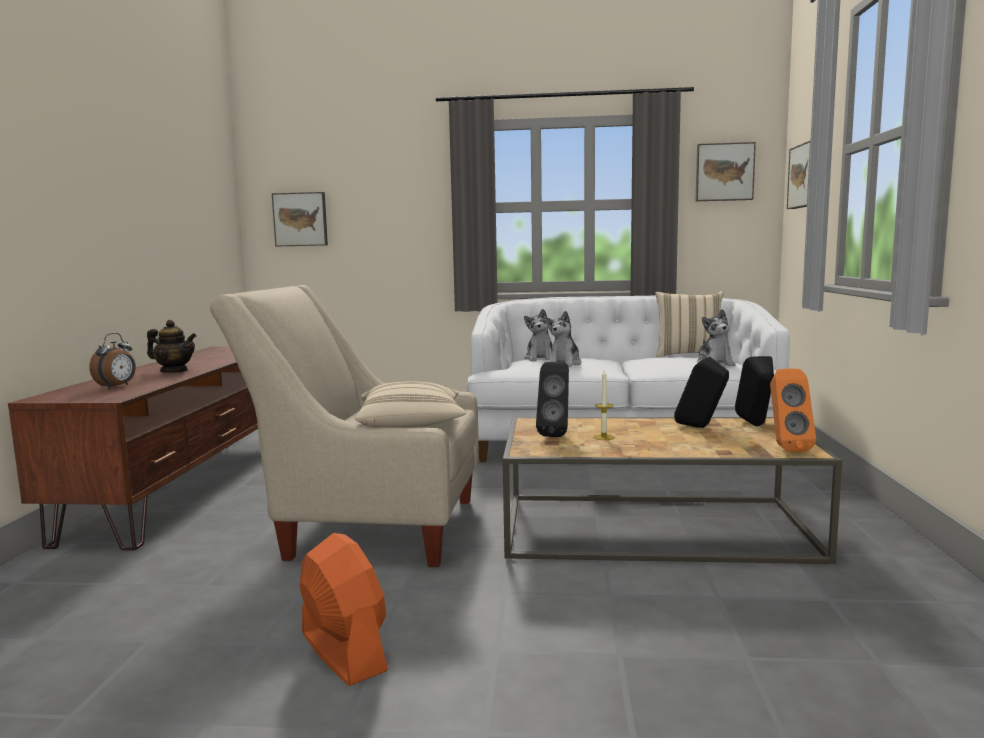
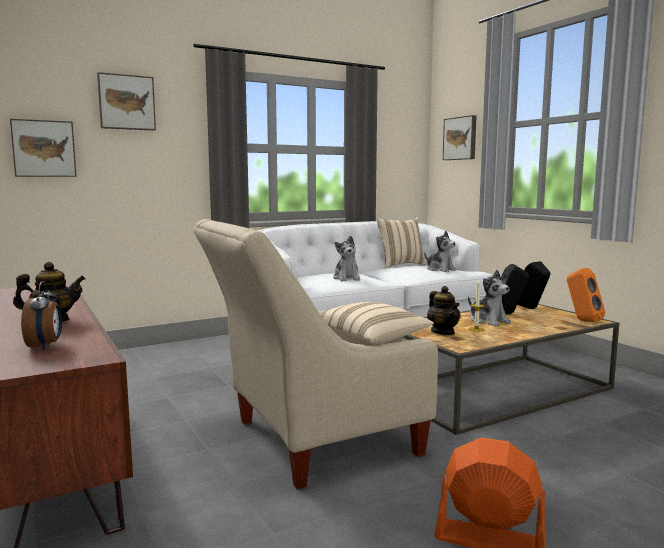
camera: 35 degrees left, 0 degrees up
plush toy [524,309,553,361] -> plush toy moved to [468,270,511,326]
black speaker [536,362,569,437] -> teapot [427,286,460,335]
picture [696,142,756,201] -> picture moved to [97,72,156,130]

